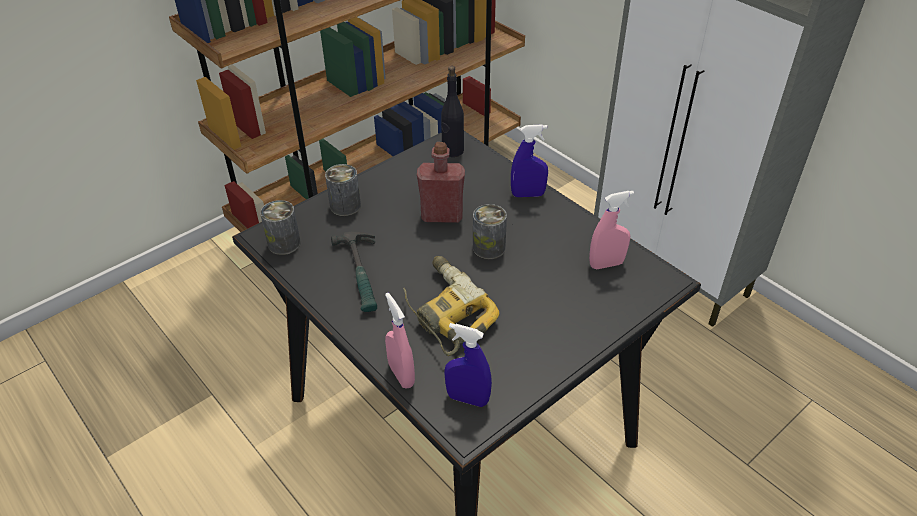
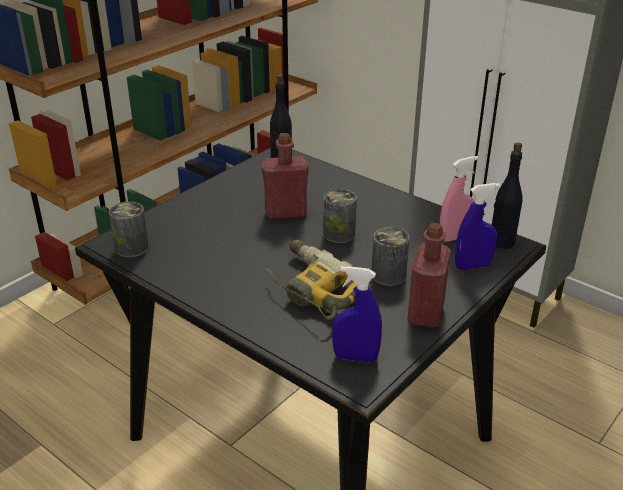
camera: 10 degrees left, 10 degrees down
can [325,164,361,216] -> can moved to [372,227,410,286]
hammer [331,231,377,312] -> none
pink spray bottle [385,293,415,389] -> none
blue spray bottle [511,124,548,197] -> blue spray bottle moved to [455,183,501,270]
none -> red bottle [407,223,451,328]
none -> black bottle [492,143,523,249]

